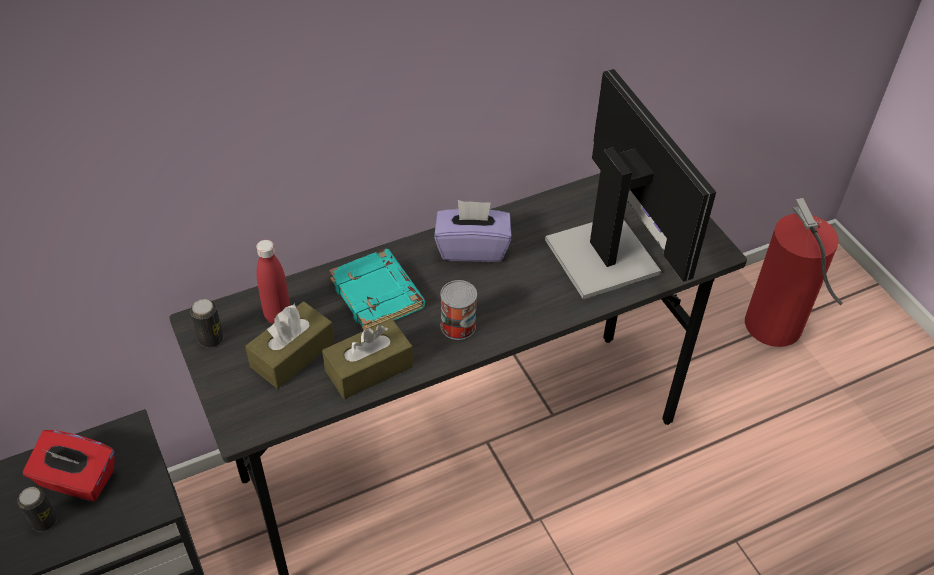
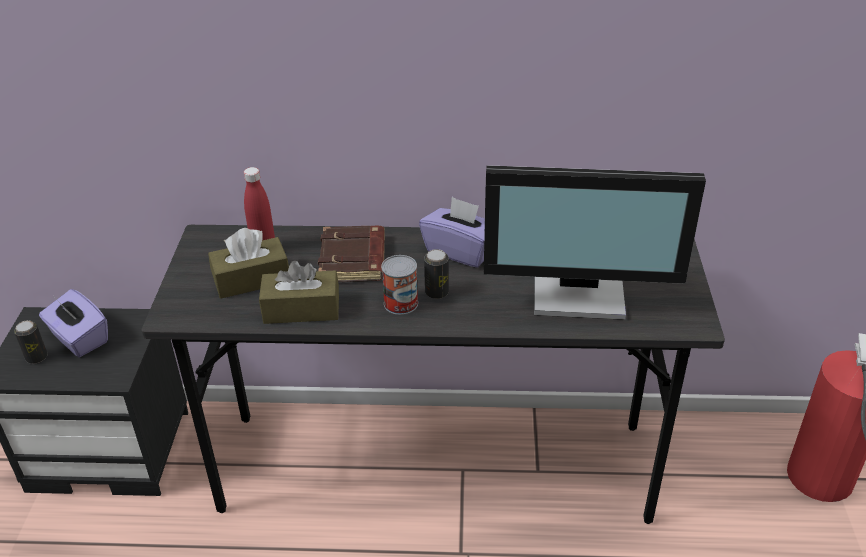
camera: 30 degrees right, 10 degrees down
red tissue box [23,430,114,501] -> purple tissue box [39,289,108,357]
can [190,299,224,347] -> can moved to [424,249,449,299]
turquoise book [329,249,425,330] -> brown book [318,226,385,282]
monitor [545,69,716,299] -> monitor turned 90 degrees clockwise [484,165,706,320]

